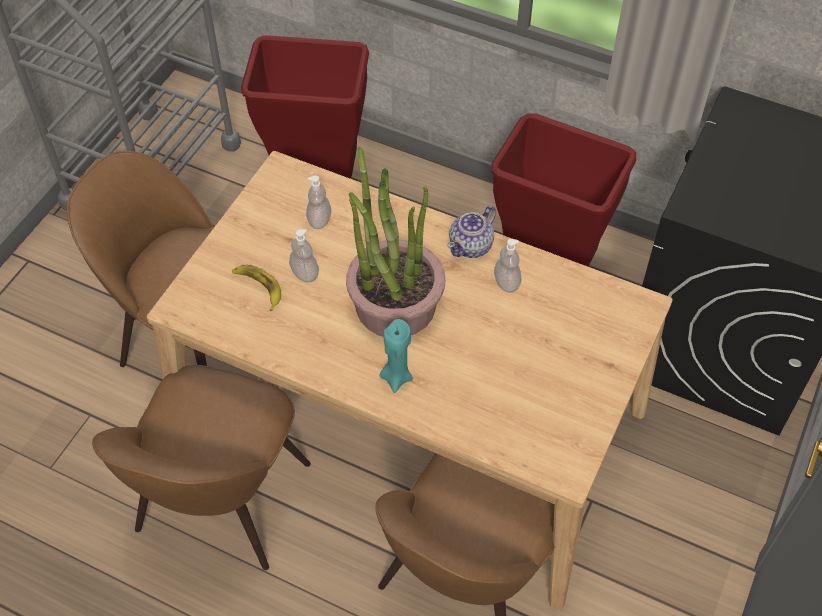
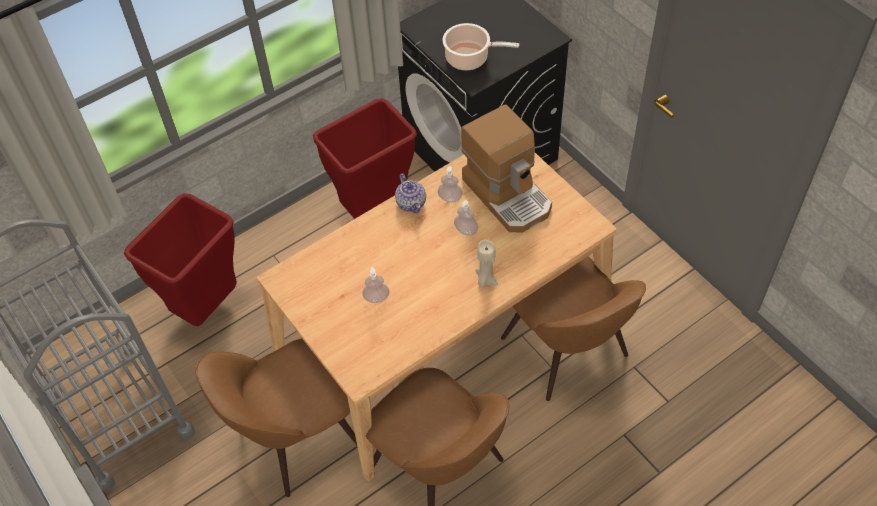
camera: 60 degrees left, 0 degrees up
banana [232,265,281,311] -> none
soap dispenser [306,175,331,229] -> soap dispenser moved to [454,200,478,236]
potted plant [346,147,445,336] -> none
turquoise candle [380,319,413,393] -> beige candle [475,240,498,288]
none -> cooking pot [442,23,520,70]
none -> coffee machine [461,105,552,233]

